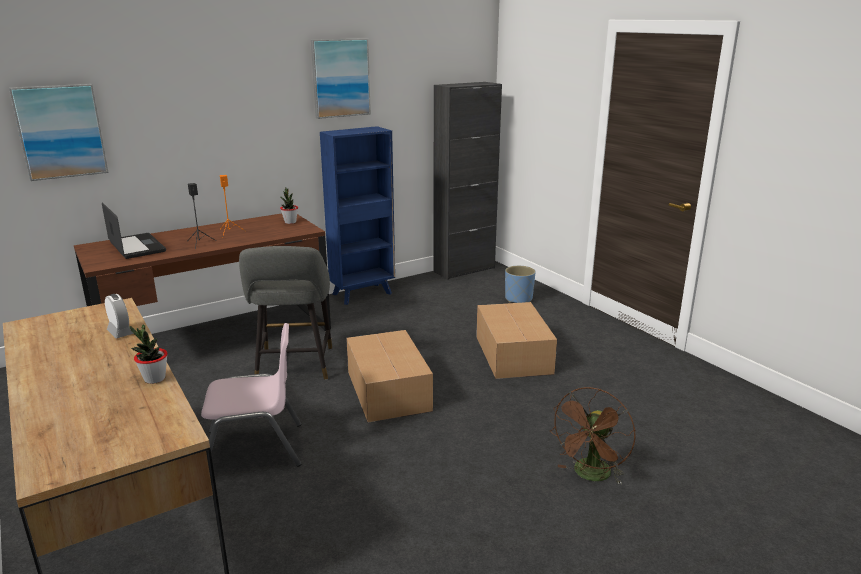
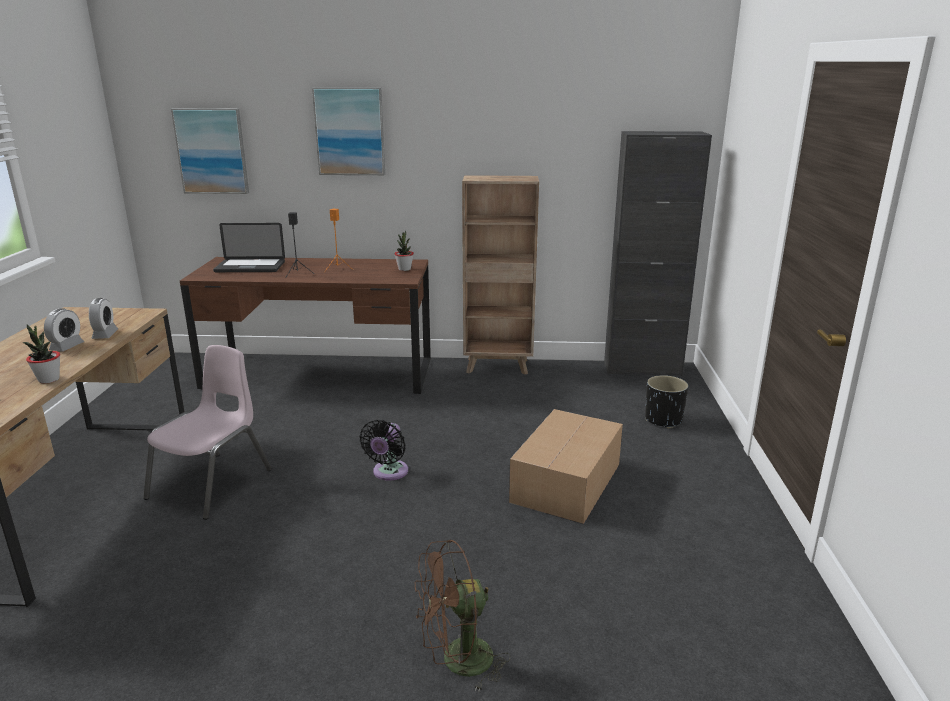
camera: 35 degrees right, 0 degrees up
laptop [102,202,166,259] -> laptop turned 90 degrees clockwise [213,223,285,272]
pink chair [201,323,301,467] -> pink chair turned 90 degrees counterclockwise [143,345,272,520]
grey stool [239,246,332,380] -> none
picture [311,38,371,119] -> picture moved to [312,87,385,175]
blue bookcase [320,126,395,305] -> brown bookcase [462,175,539,375]
cardboard box [346,330,433,422] -> black fan [359,420,408,481]
blue planter [505,266,535,303] -> black planter [645,375,688,429]
none -> alarm clock [44,308,84,351]

